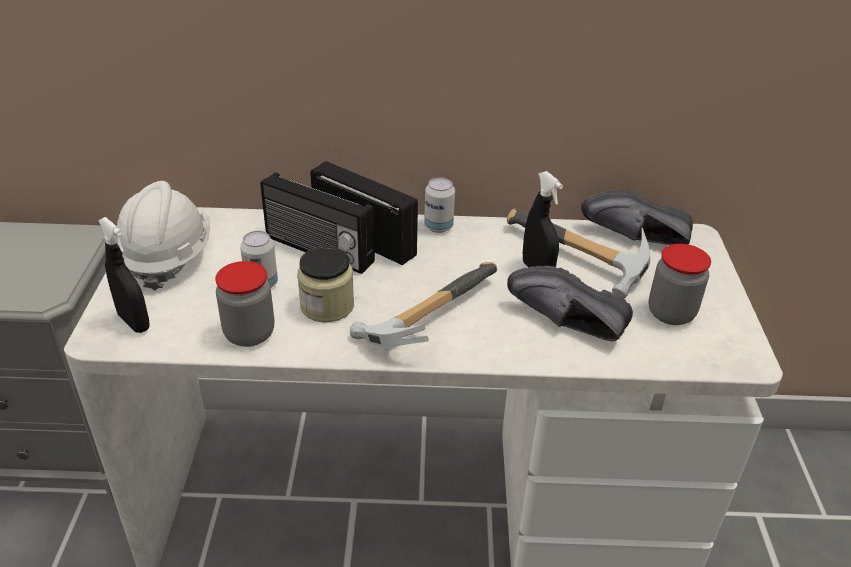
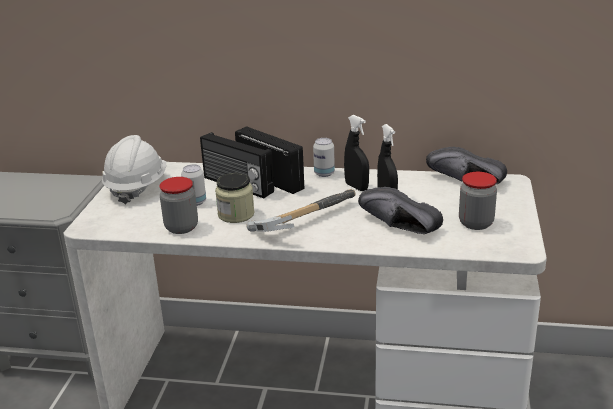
camera: 10 degrees right, 10 degrees down
black spray bottle [98,217,150,333] -> black spray bottle moved to [344,115,369,191]
hammer [507,208,650,299] -> none

